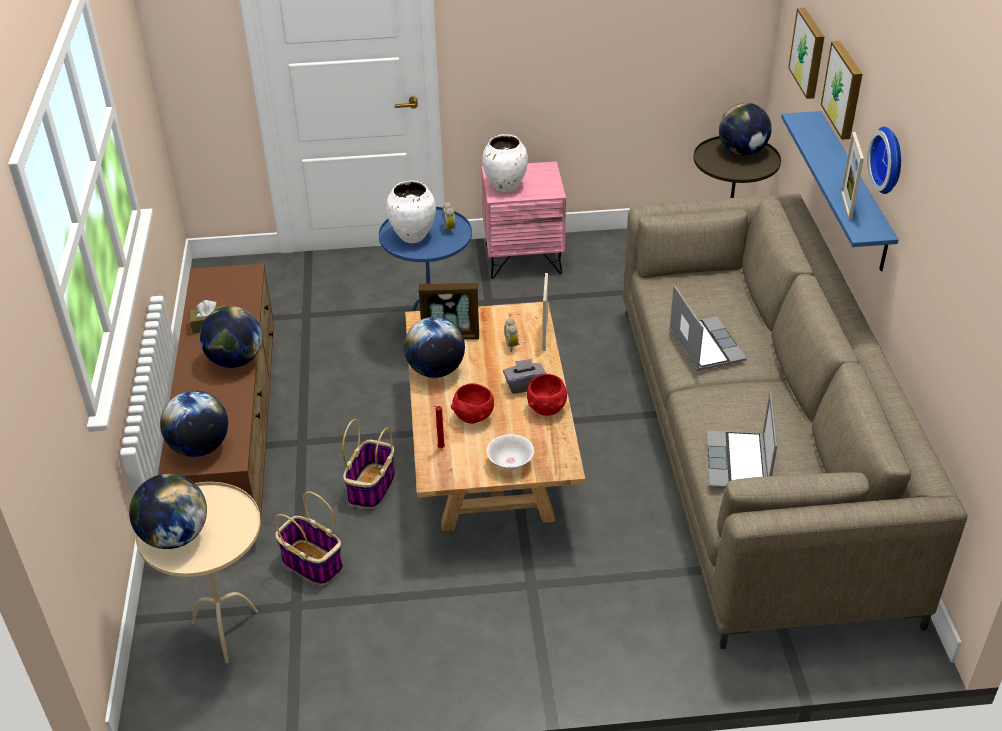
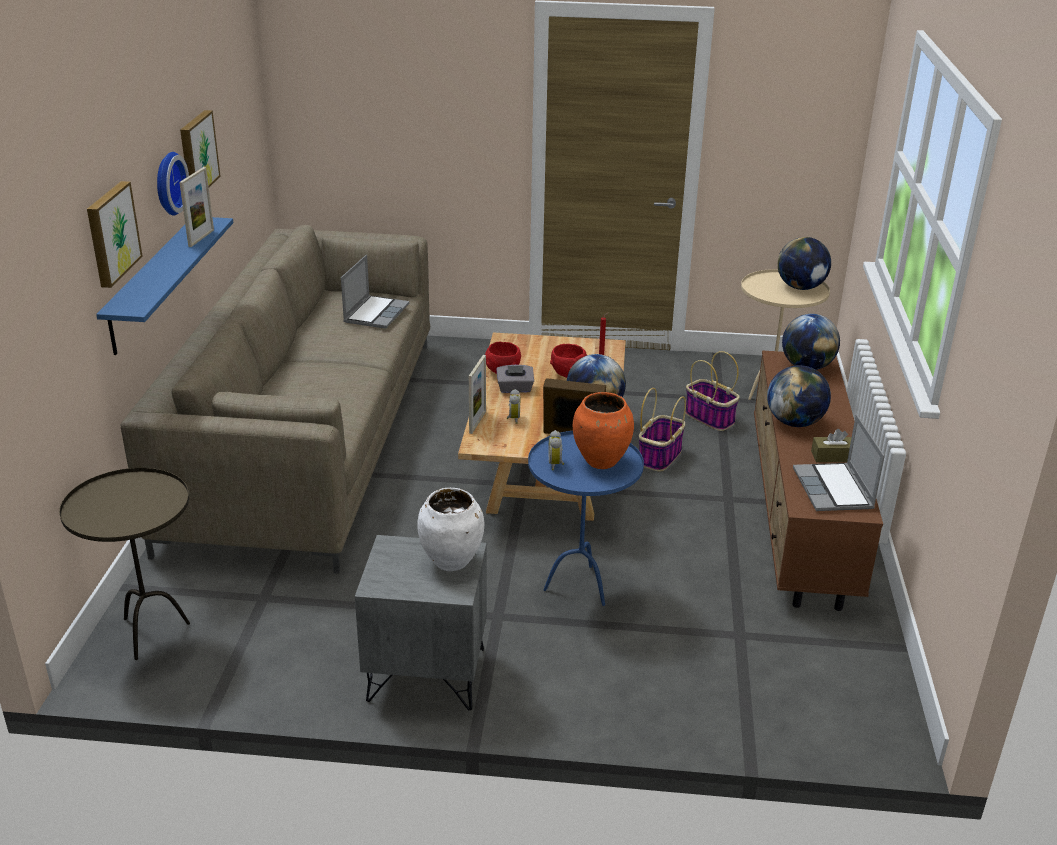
camera: 170 degrees left, 10 degrees down
white vase [386,180,436,243] -> orange vase [573,392,634,469]
pink nightstand [481,161,566,279] -> grey nightstand [355,535,487,710]
white bowl [487,434,534,470] -> none
laptop [669,285,747,371] -> laptop moved to [793,414,885,511]
globe [719,103,772,156] -> none
picture [788,7,825,99] -> picture moved to [180,110,220,187]

